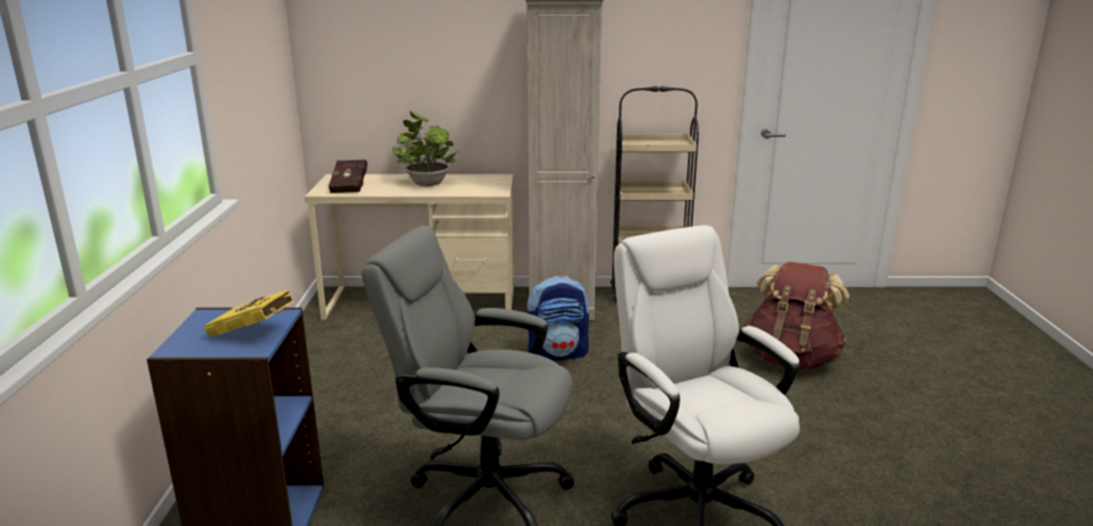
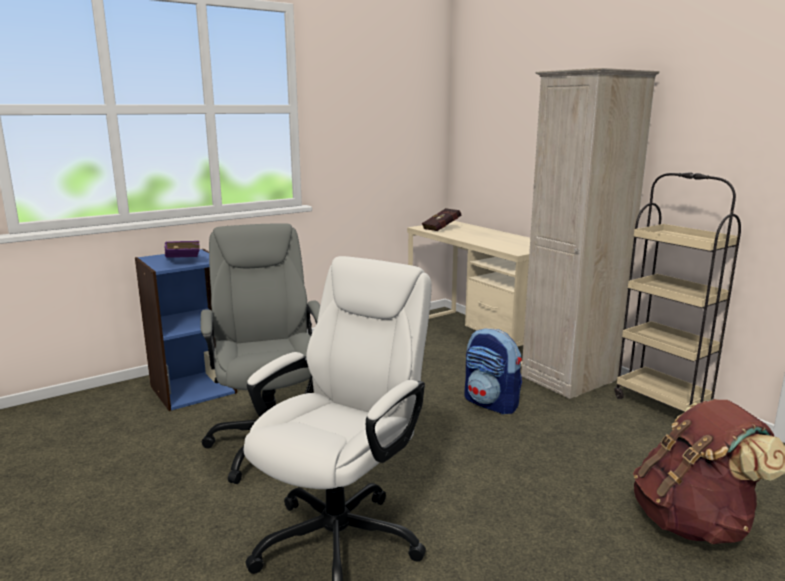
camera: 55 degrees right, 5 degrees down
yellow book [204,290,293,337] -> purple book [164,241,200,258]
potted plant [392,111,458,186] -> none

